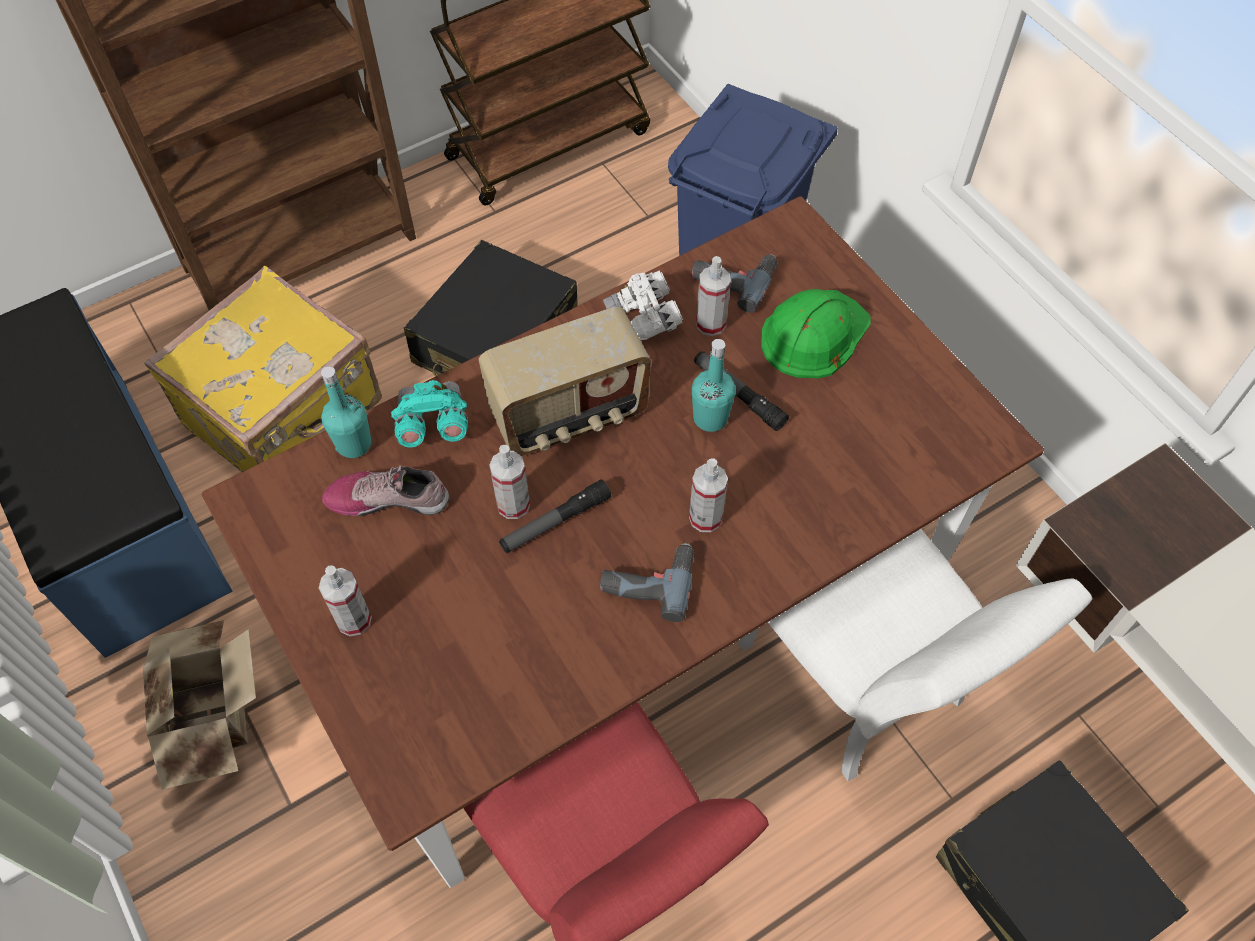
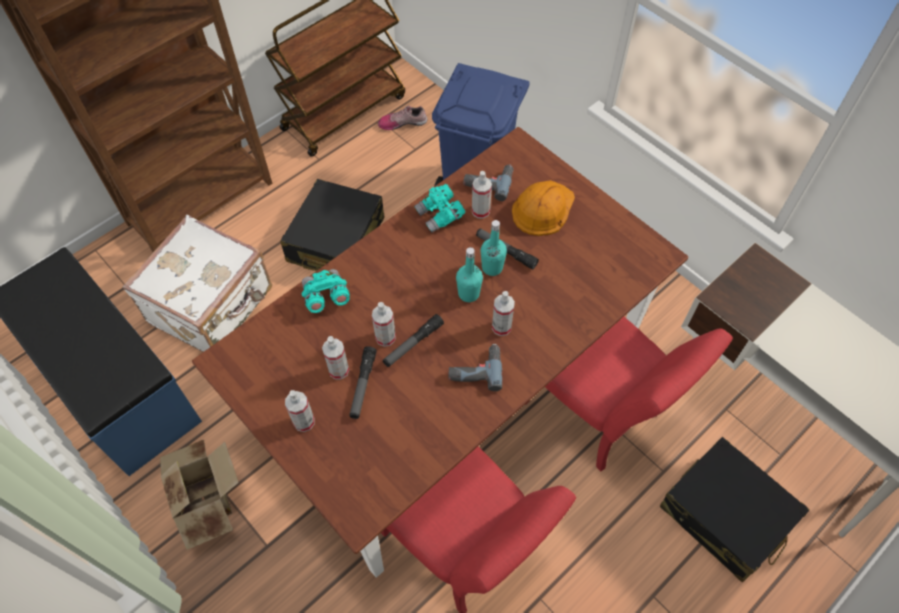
camera: 10 degrees left, 0 degrees up
yellow suitcase [144,266,382,472] -> white suitcase [123,215,272,352]
turquoise bottle [321,366,371,458] -> turquoise bottle moved to [456,247,483,302]
shoe [322,465,449,516] -> shoe moved to [378,105,428,130]
radio [478,307,651,456] -> none
white binoculars [603,271,683,340] -> turquoise binoculars [414,184,465,233]
white chair [738,529,1092,781] -> red chair [525,317,733,471]
green hard hat [761,289,871,378] -> orange hard hat [512,180,575,236]
none -> spray bottle [322,336,349,380]
none -> flashlight [349,346,377,419]

